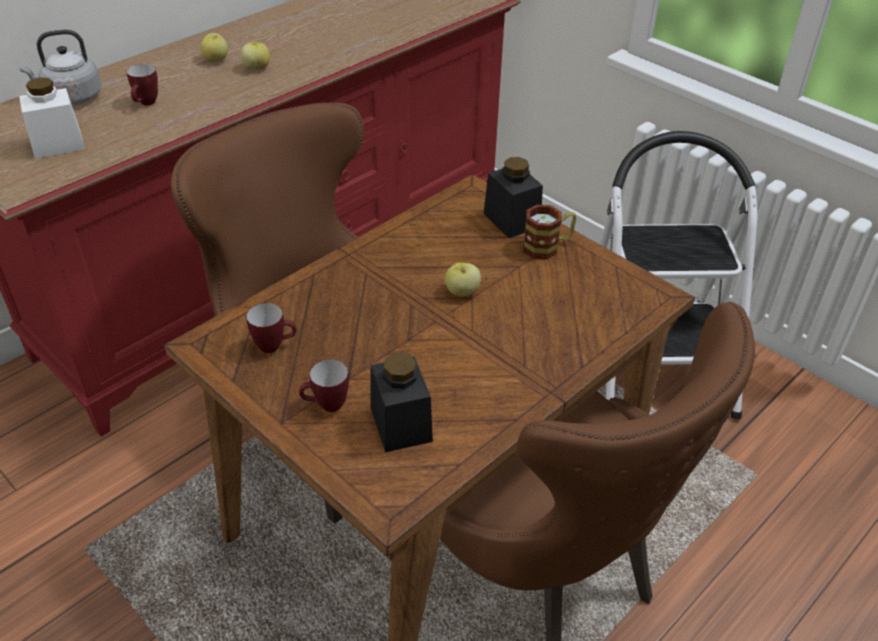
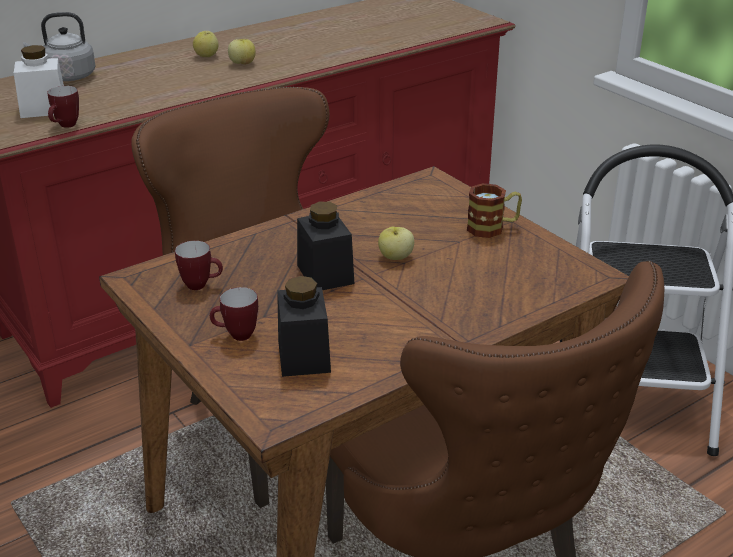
camera: 10 degrees right, 10 degrees down
mug [126,64,158,105] -> mug moved to [47,86,79,128]
black jar [483,157,543,238] -> black jar moved to [297,202,354,290]

